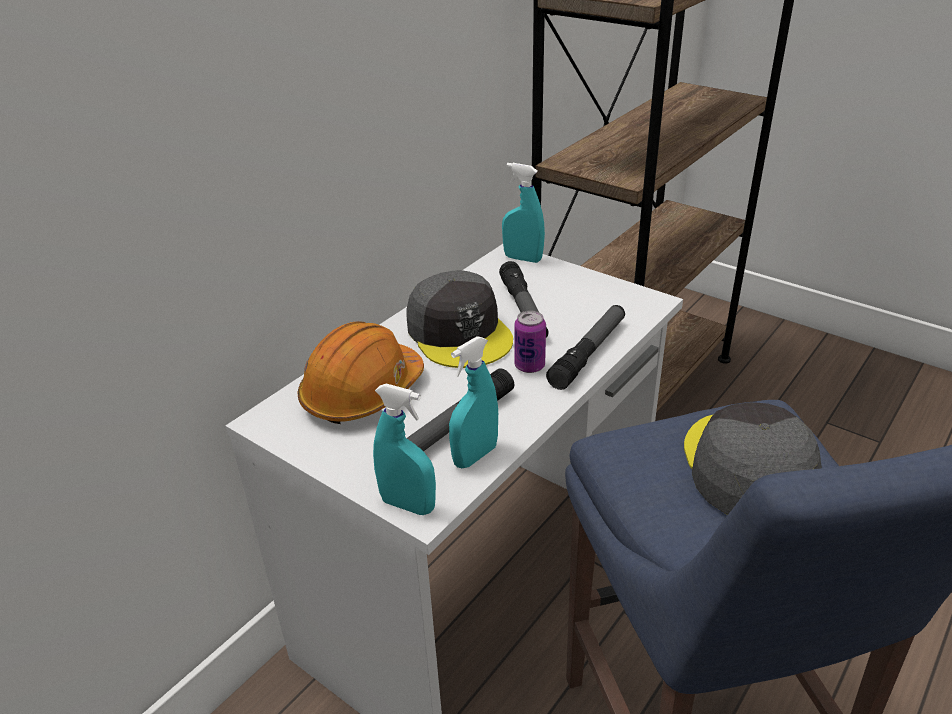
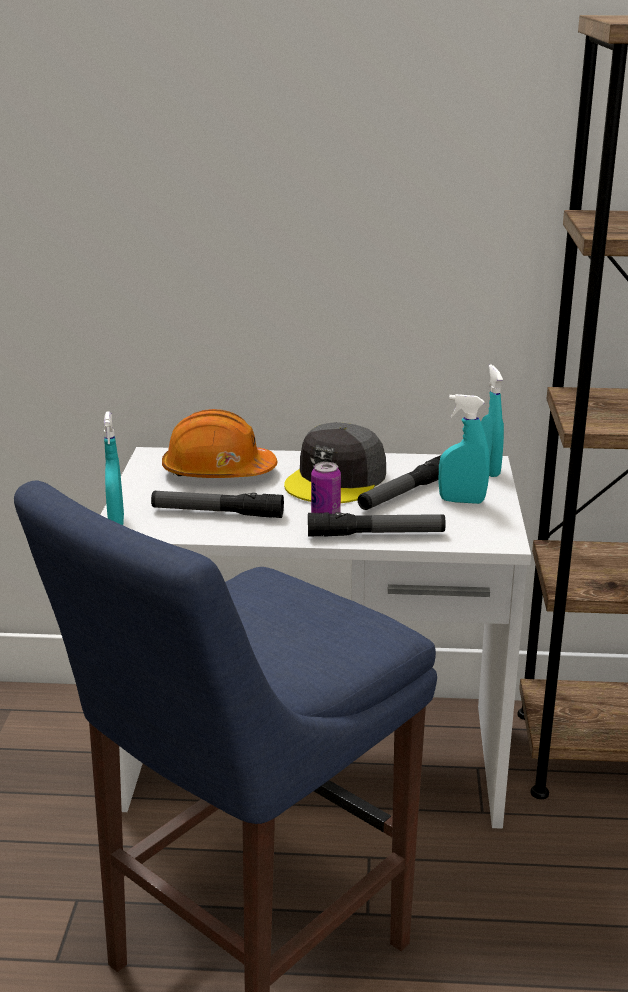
camera: 55 degrees right, 10 degrees down
turquoise spray bottle [449,336,498,468] -> turquoise spray bottle moved to [439,394,490,504]
grey cap [684,402,822,515] -> none

